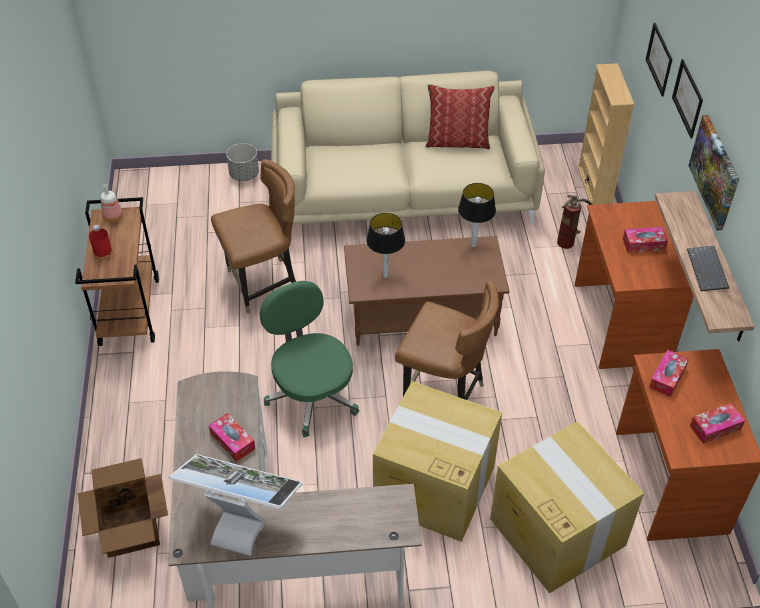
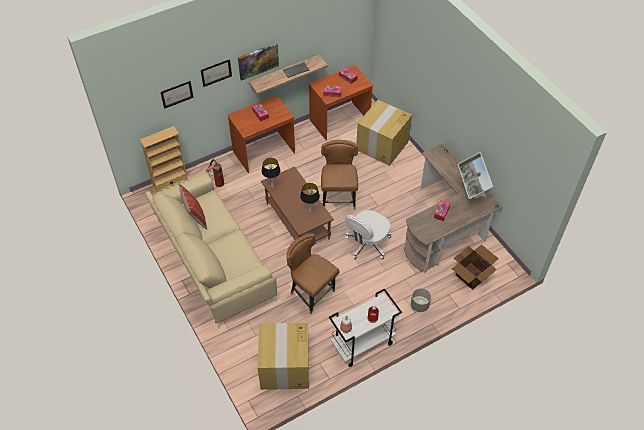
camera: 115 degrees left, 5 degrees up
brown cart [75,197,159,346] -> white cart [329,288,402,367]
grey planter [226,143,259,181] -> grey planter moved to [411,288,431,312]
green office chair [260,281,359,437] -> white office chair [345,210,391,260]
cardboard box [373,381,502,542] -> cardboard box moved to [257,322,309,390]

